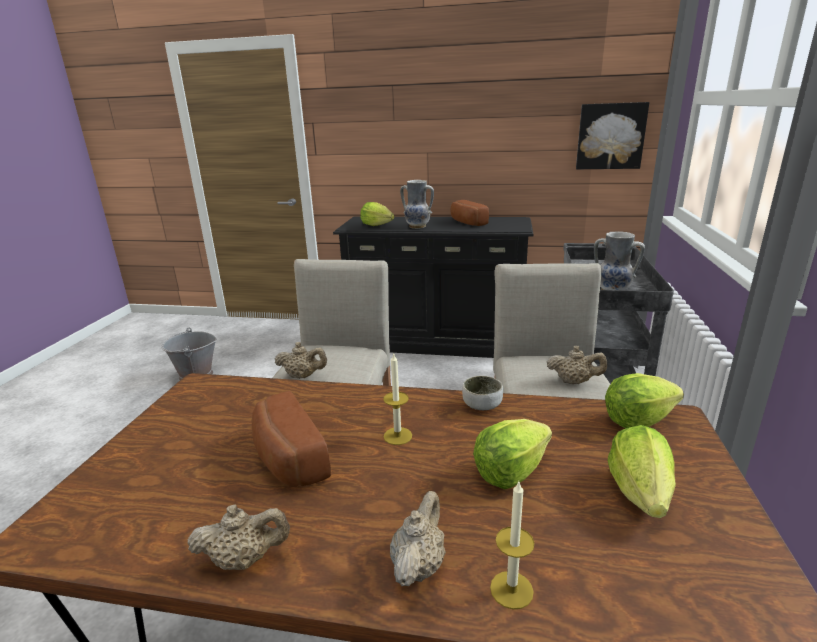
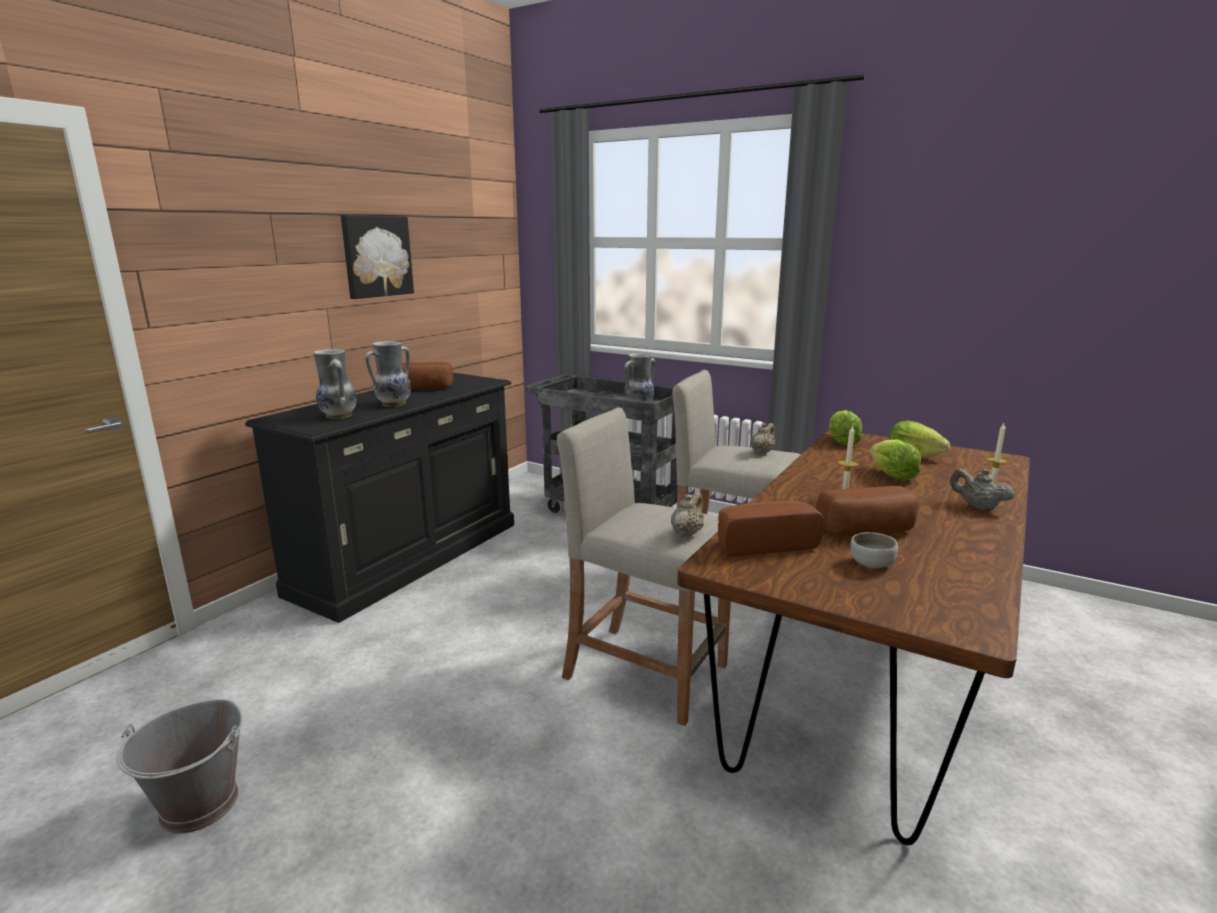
camera: 70 degrees left, 5 degrees down
beige teapot [187,504,290,570] -> none
lettuce [360,202,394,226] -> vase [313,349,357,419]
bowl [462,376,503,410] -> bowl moved to [851,532,898,568]
picture [576,102,649,169] -> picture moved to [341,215,414,299]
none -> bread [718,501,823,556]

